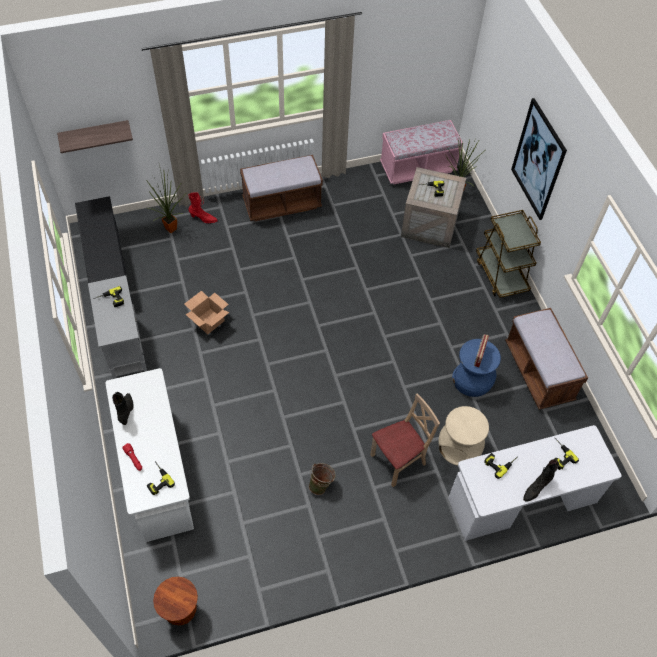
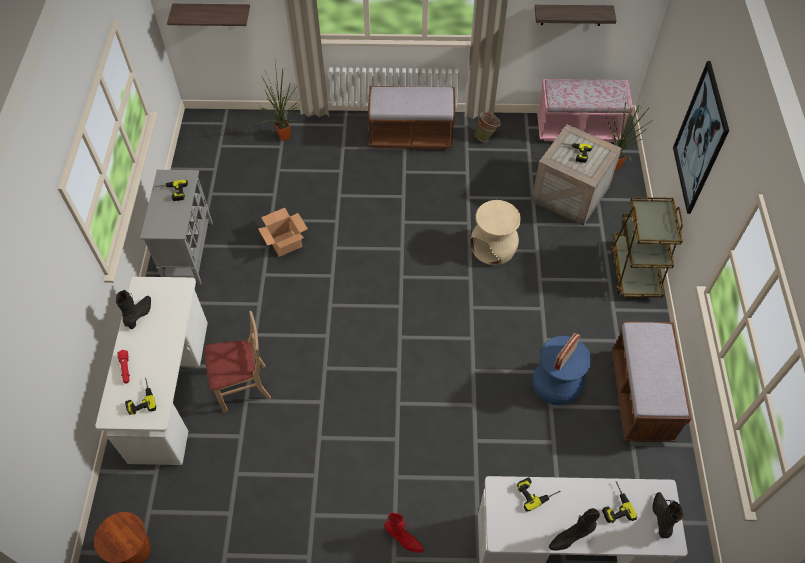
camera: 20 degrees right, 0 degrees up
black shoe rack [75,196,133,303] -> none
red boot [188,192,218,223] -> red boot moved to [385,513,424,553]
green bucket [309,463,336,495] -> green bucket moved to [475,111,501,142]
beige chair [370,393,440,487] -> beige chair moved to [205,311,271,413]
beige stool [438,406,489,466] -> beige stool moved to [471,200,521,265]
none -> shelf [534,5,617,26]
none -> black boot [652,492,683,538]

